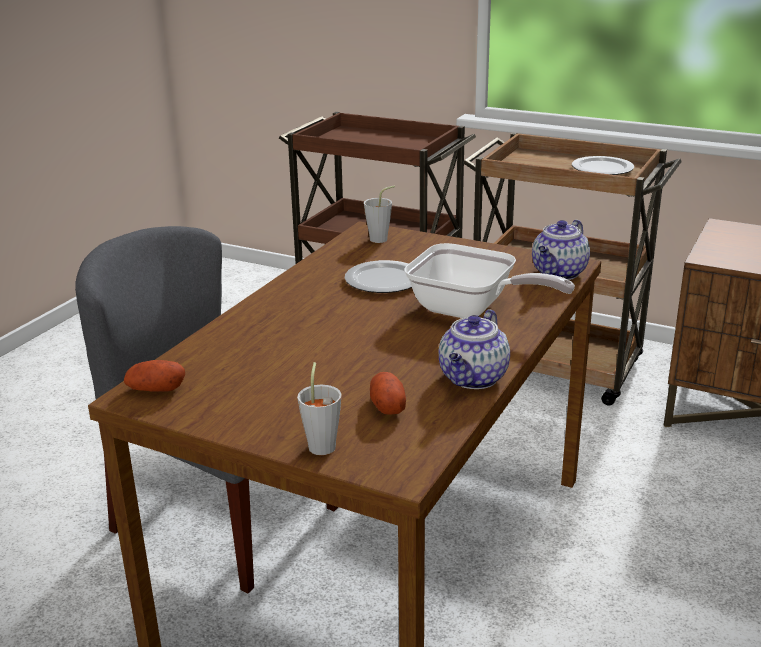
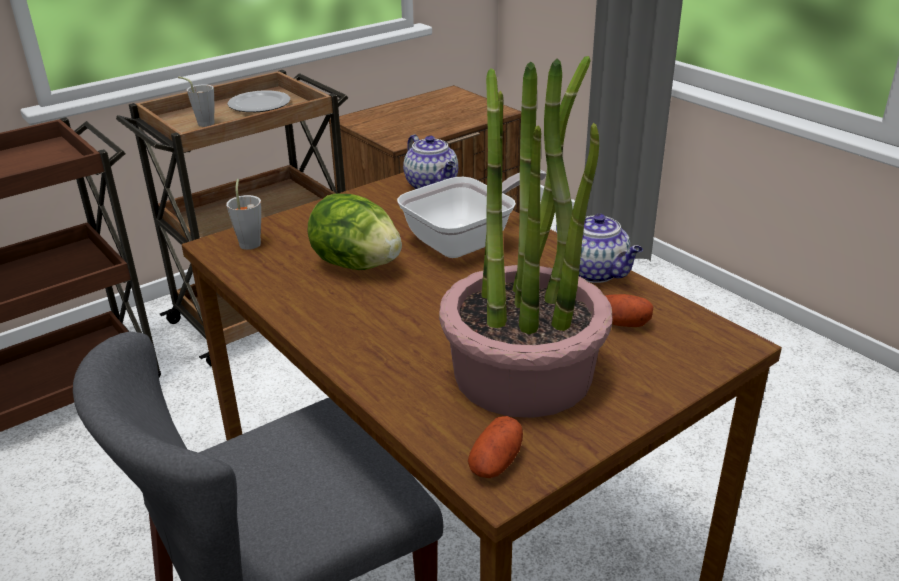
camera: 65 degrees left, 5 degrees up
grey cup [297,362,342,455] -> grey cup moved to [178,76,215,127]
plate [345,260,412,293] -> lettuce [308,193,402,270]
none -> potted plant [439,56,613,418]

